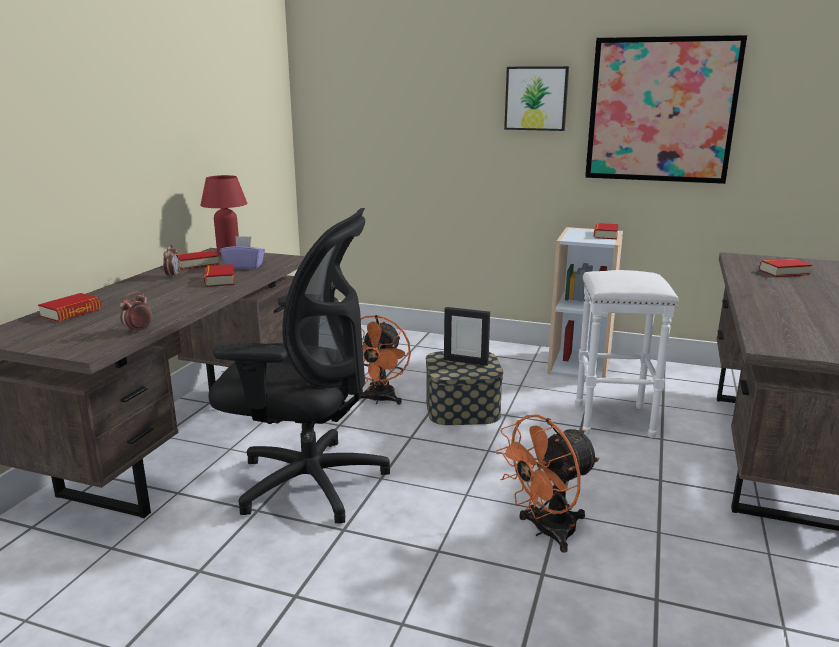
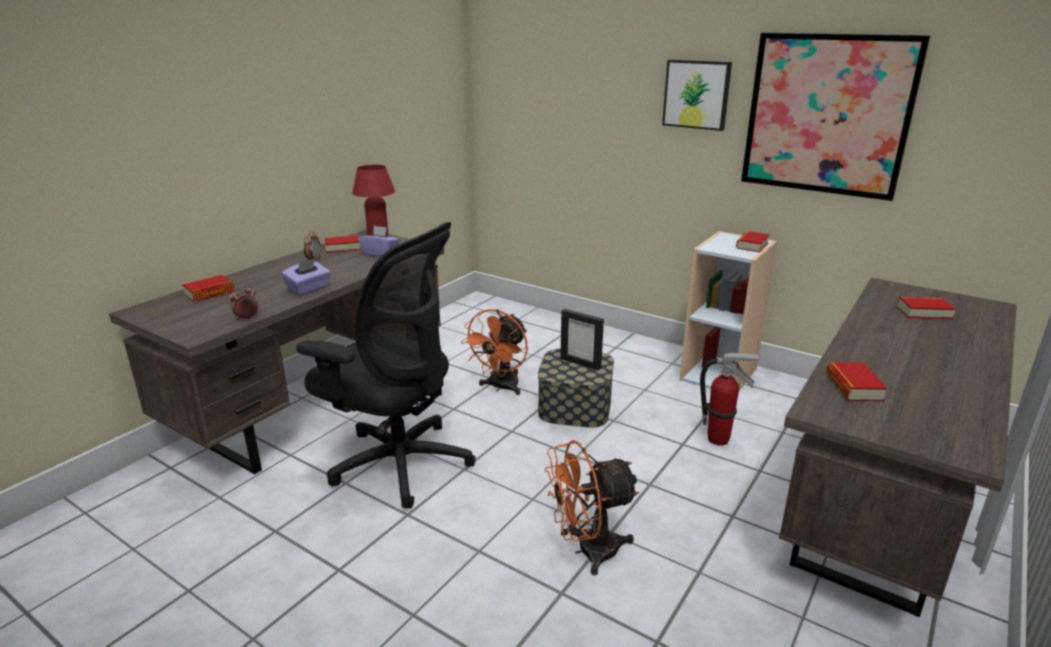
camera: 15 degrees right, 5 degrees up
book [204,264,234,287] -> book moved to [826,362,887,401]
white stool [576,270,678,438] -> fire extinguisher [700,353,761,445]
none -> purple tissue box [281,259,330,296]

